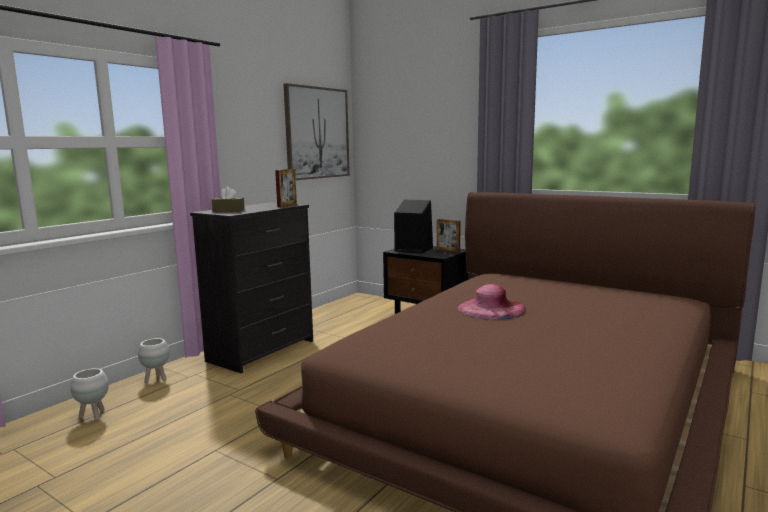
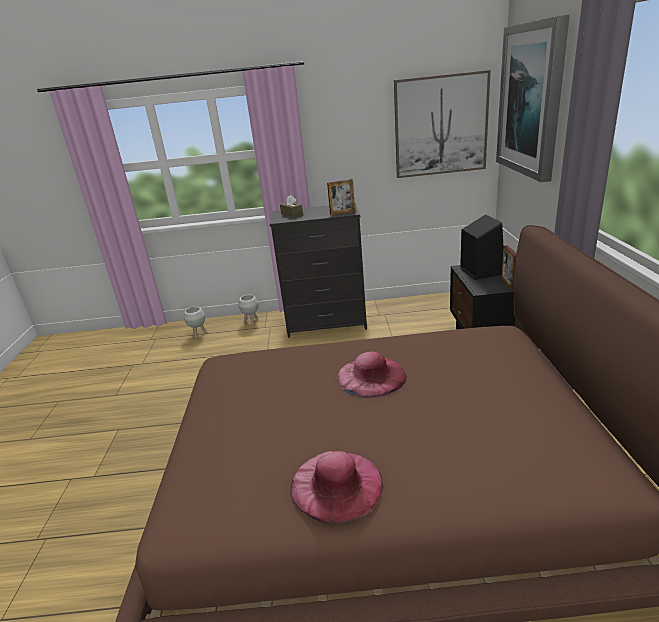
camera: 55 degrees right, 15 degrees up
none -> pink hat [290,451,383,524]
none -> picture [496,15,570,182]

